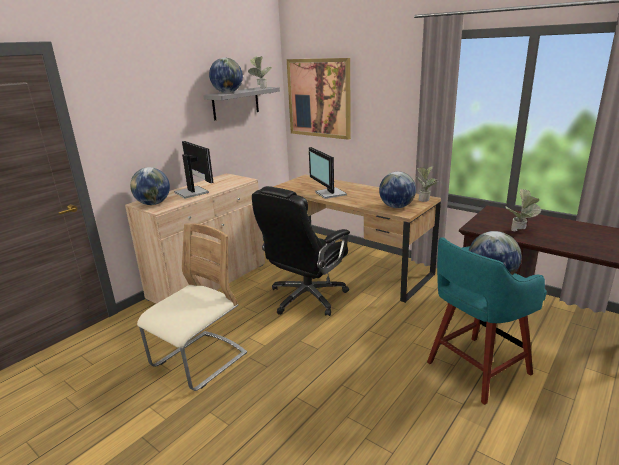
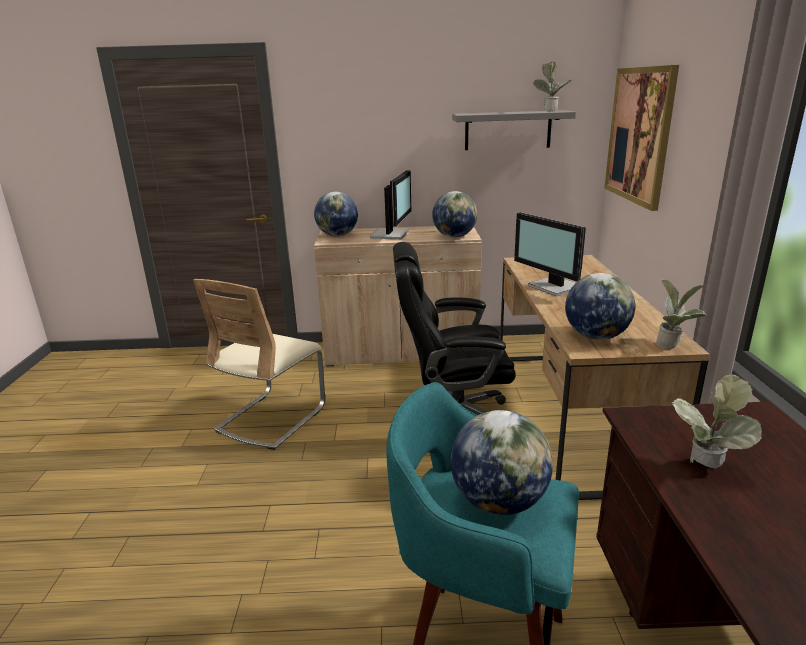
camera: 50 degrees right, 0 degrees up
beige chair [137,223,247,391] -> beige chair turned 120 degrees clockwise [193,279,325,450]
globe [209,58,243,93] -> globe moved to [432,191,477,238]
monitor [309,147,347,199] -> monitor turned 60 degrees counterclockwise [514,212,586,296]

